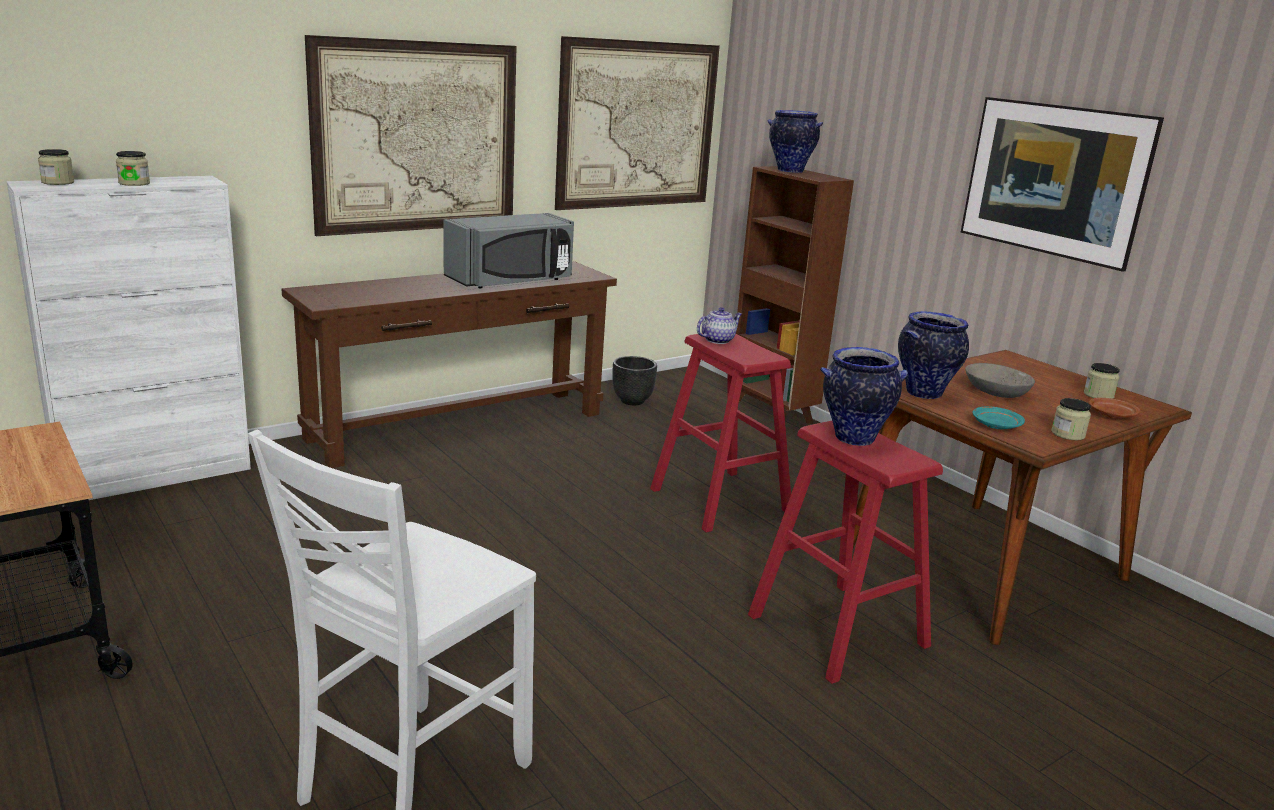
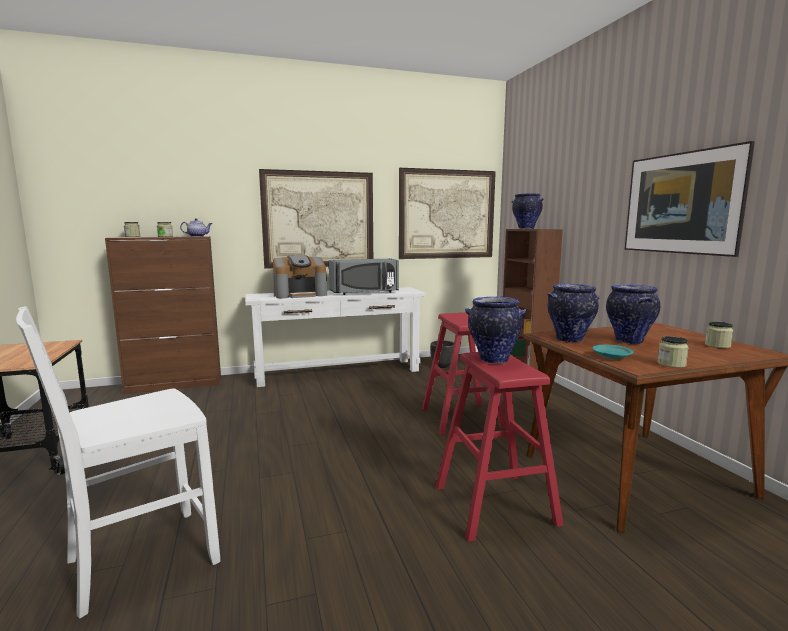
camera: 20 degrees right, 10 degrees down
white cabinet [6,176,251,500] -> brown cabinet [105,236,221,394]
brown console table [281,261,617,468] -> white console table [245,287,426,387]
teapot [697,307,742,344] -> teapot moved to [180,218,212,237]
grey bowl [965,363,1035,398] -> vase [606,285,660,344]
brown plate [1089,398,1140,419] -> none
none -> coffee machine [273,255,327,298]

